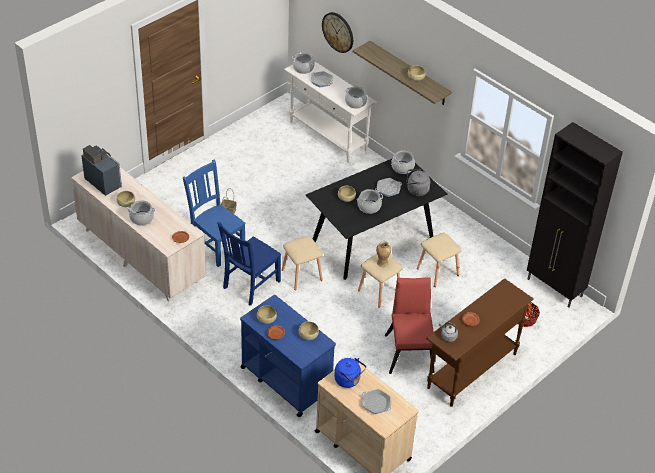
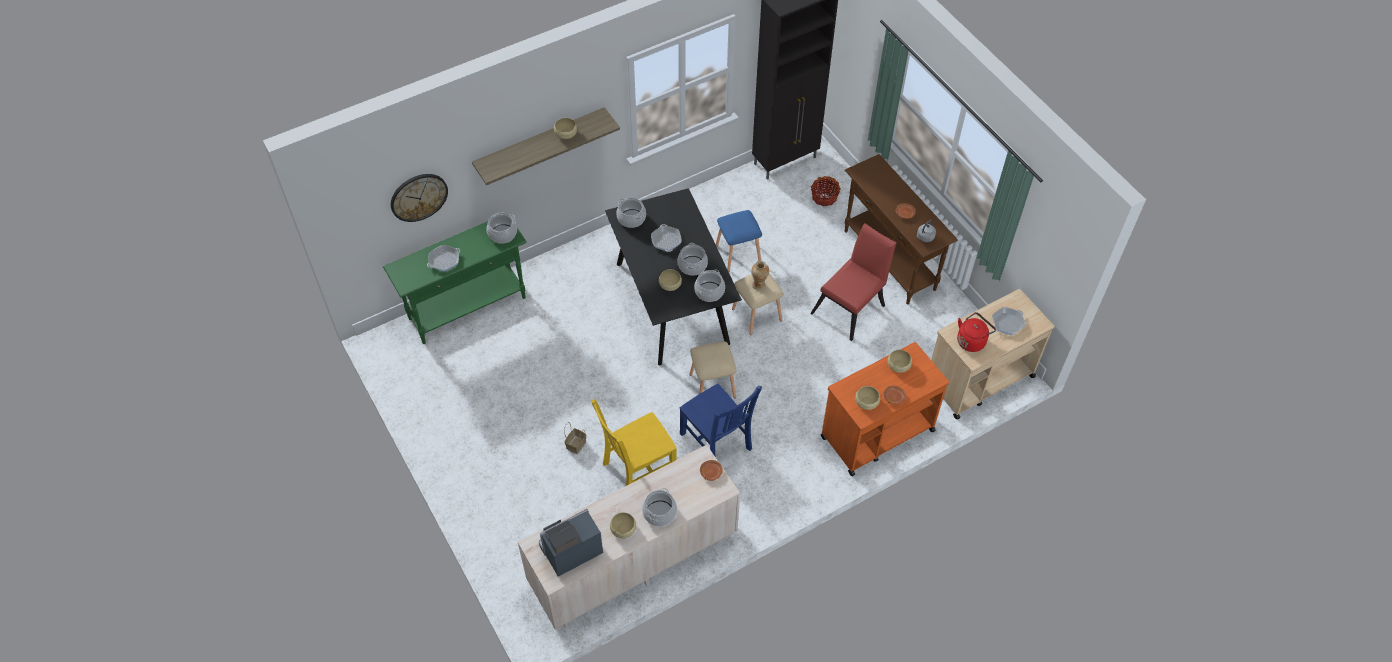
camera: 75 degrees left, 10 degrees up
blue chair [183,159,245,267] -> yellow chair [591,400,677,486]
blue cart [240,295,336,417] -> orange cart [821,342,949,476]
white console table [284,62,377,163] -> green console table [383,213,527,344]
cooking pot [292,52,316,74] -> cooking pot moved to [694,270,725,302]
blue kettle [334,358,366,388] -> red kettle [957,312,996,352]
red chair [385,277,434,374] -> red chair turned 120 degrees clockwise [810,223,896,341]
grey kettle [407,169,430,196] -> none
beige stool [417,232,462,287] -> blue stool [715,210,762,272]

